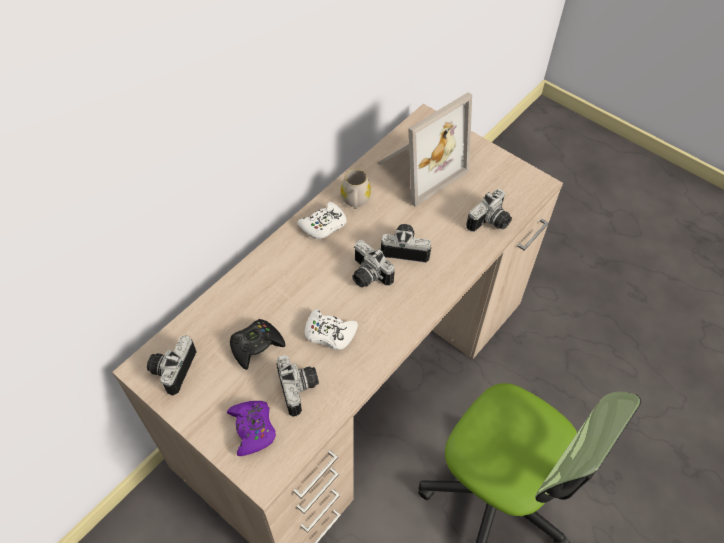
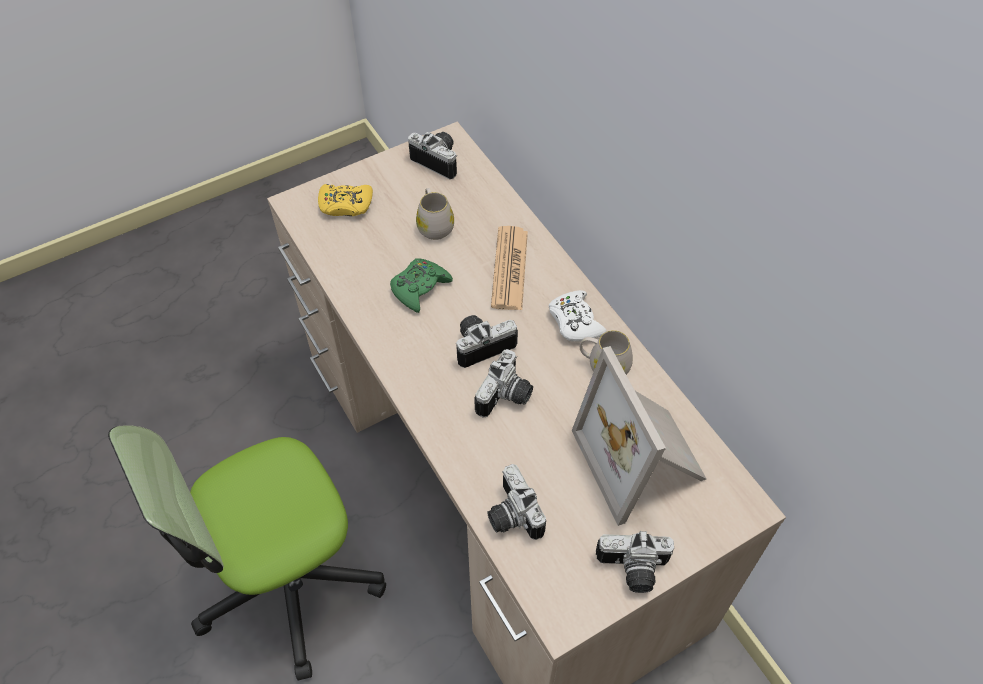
camera: 110 degrees right, 0 degrees up
purple game controller [227,401,276,456] -> yellow game controller [318,184,373,216]
black game controller [230,319,285,370] -> white mug [416,188,454,240]
camera [276,355,319,417] -> camera moved to [596,531,674,593]
white game controller [305,309,358,350] -> green game controller [390,258,453,313]
none -> newspaper [491,226,528,310]

